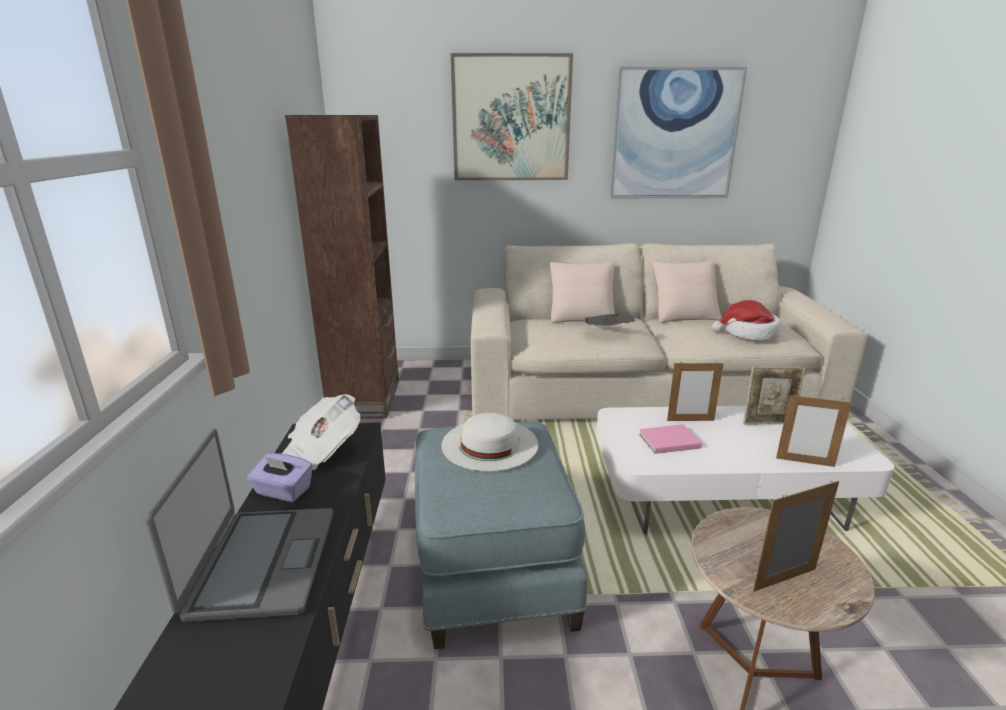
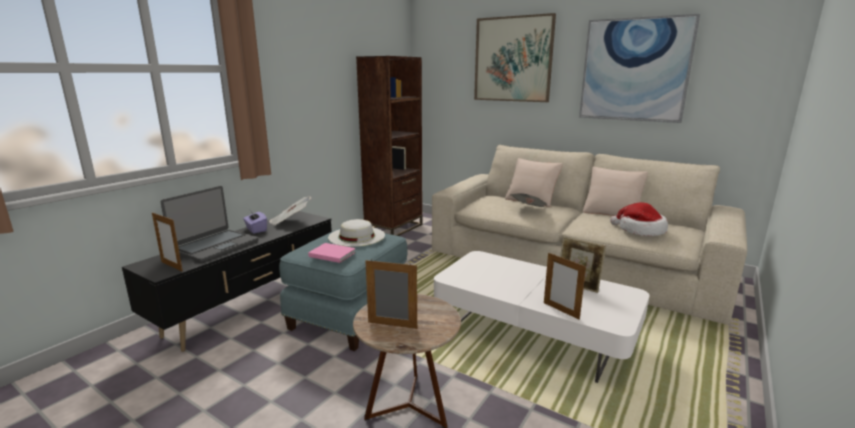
camera: 35 degrees right, 5 degrees down
pink book [639,424,702,454] -> pink book moved to [308,243,356,263]
picture frame [667,361,724,421] -> picture frame moved to [152,212,183,271]

